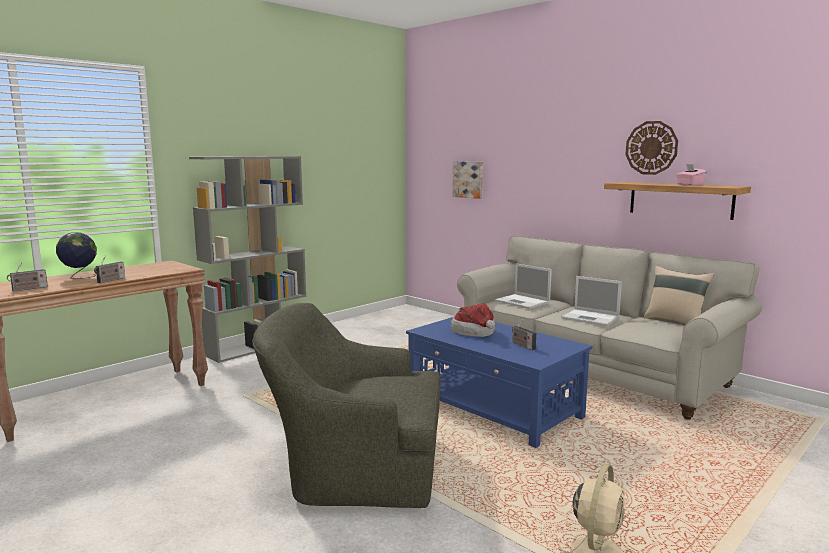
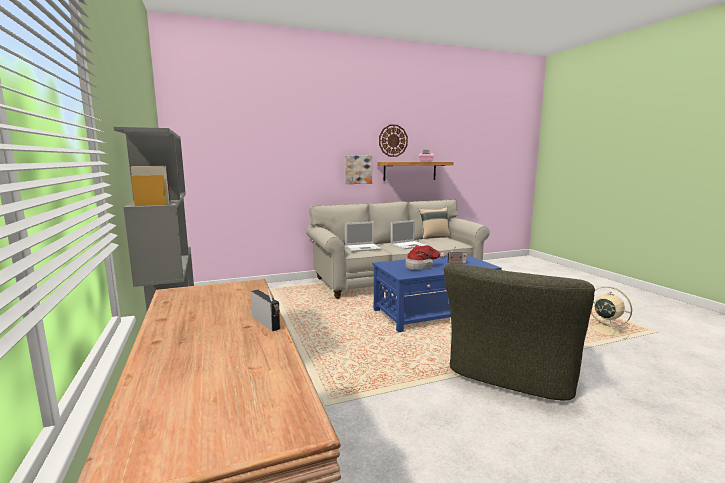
camera: 65 degrees left, 0 degrees up
radio [7,262,48,291] -> none
globe [56,232,97,279] -> none
picture [452,161,483,199] -> picture moved to [345,156,372,184]

